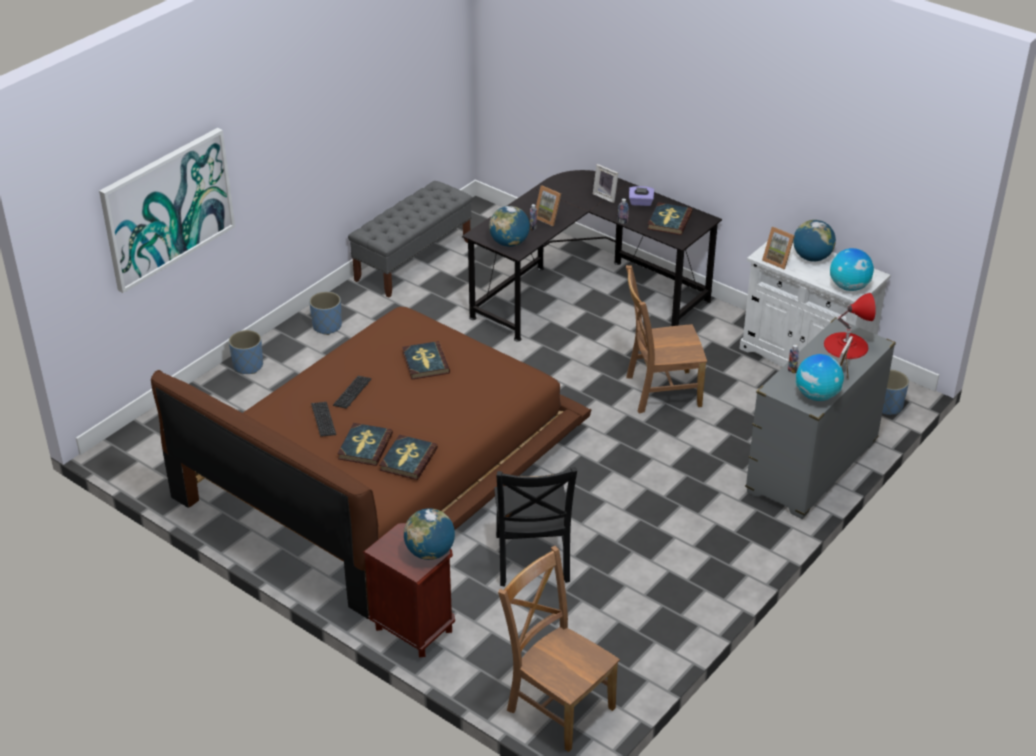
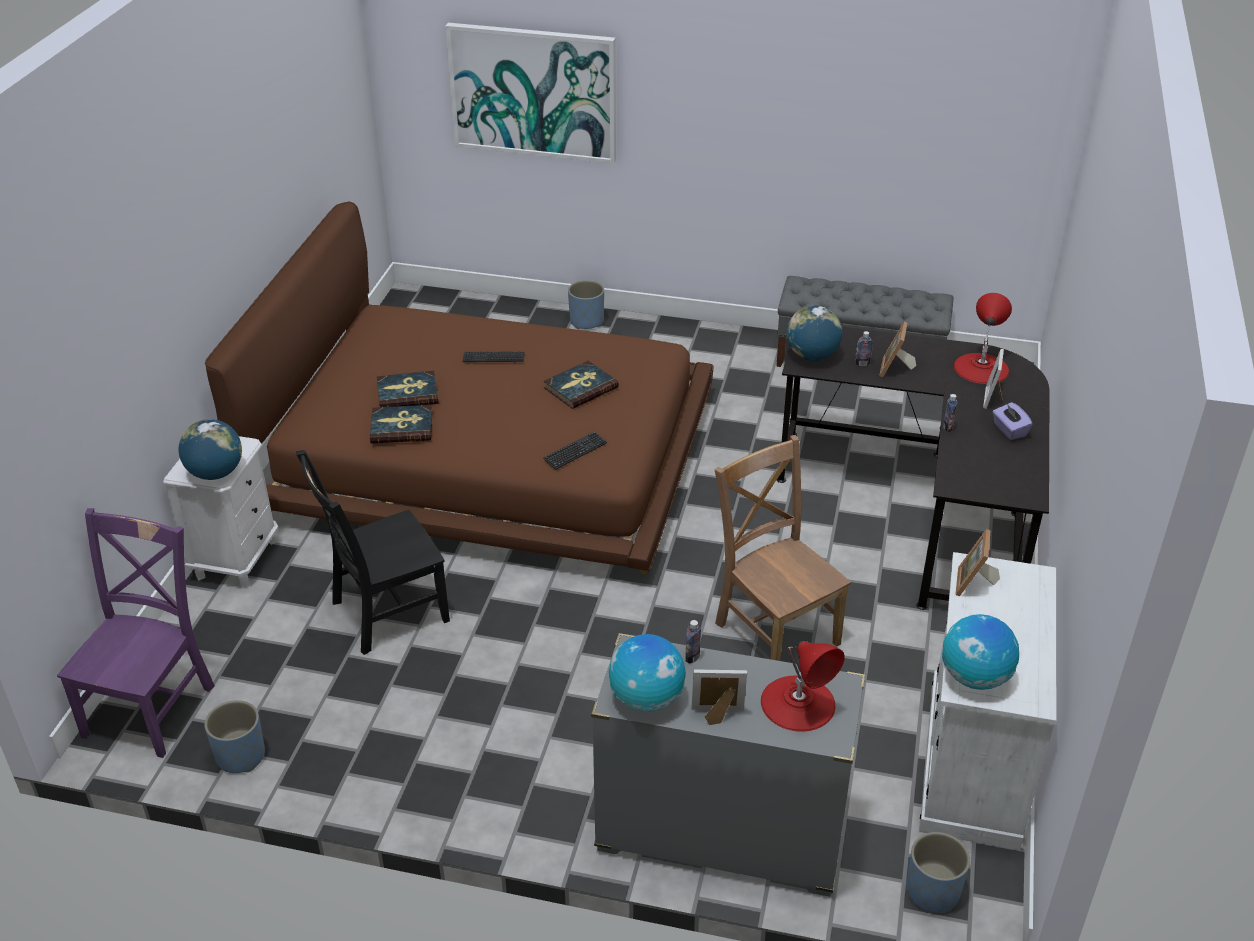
camera: 65 degrees right, 0 degrees up
blue planter [309,292,342,335] -> blue planter moved to [204,700,265,773]
keyboard [311,402,336,437] -> keyboard moved to [543,432,607,470]
brown nightstand [363,523,455,657] -> white nightstand [163,436,279,588]
brown chair [498,546,620,752] -> purple chair [57,508,215,758]
book [647,202,693,235] -> none
globe [793,220,836,262] -> none
none -> red table lamp [954,293,1012,384]

